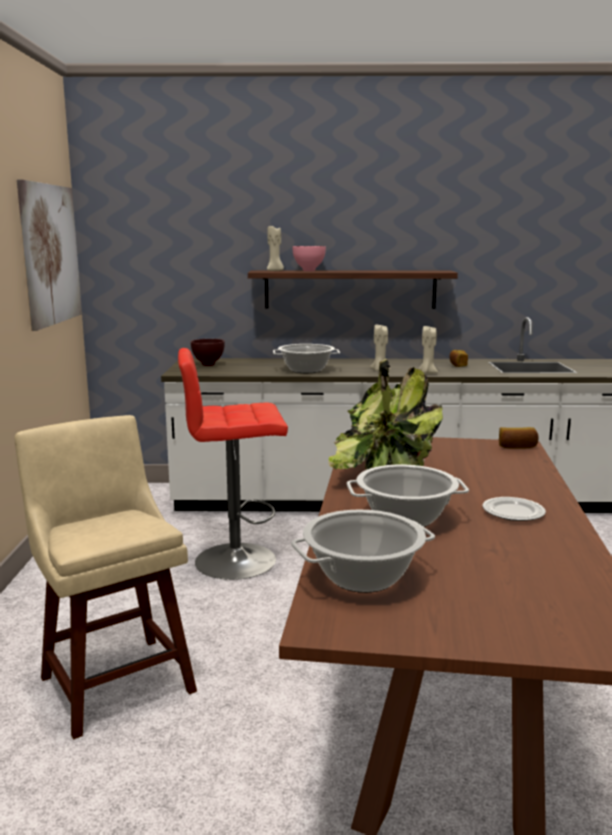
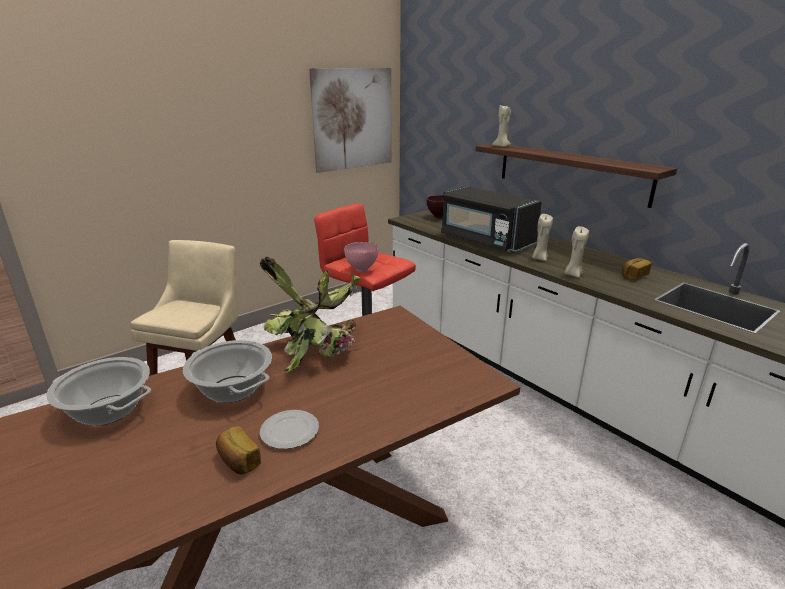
camera: 50 degrees right, 10 degrees up
cooking pot [273,344,340,373] -> black microwave [441,186,542,252]
pink bowl [292,246,326,271] -> pink bowl moved to [344,242,378,272]
bread [499,427,539,449] -> bread moved to [216,426,261,474]

